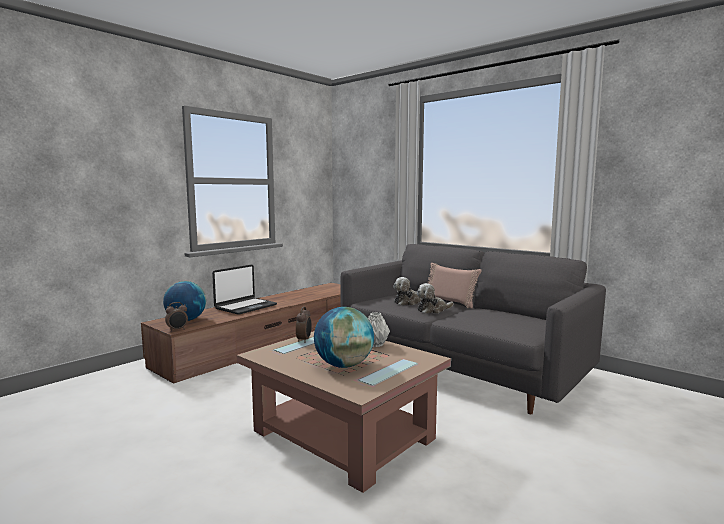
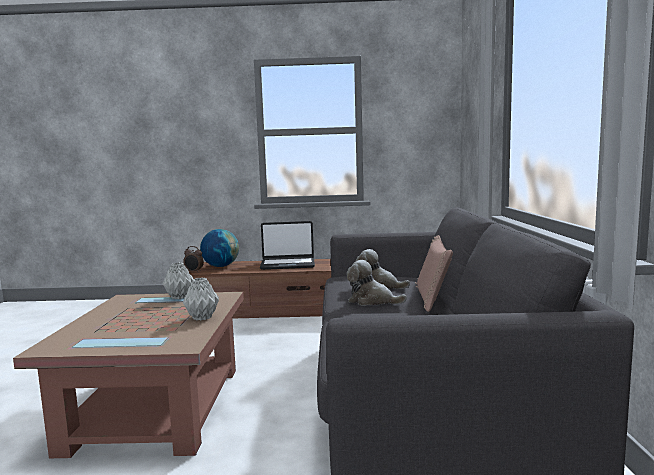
camera: 50 degrees right, 0 degrees up
alarm clock [296,307,312,343] -> grey vase [163,263,193,299]
globe [314,307,374,368] -> none

